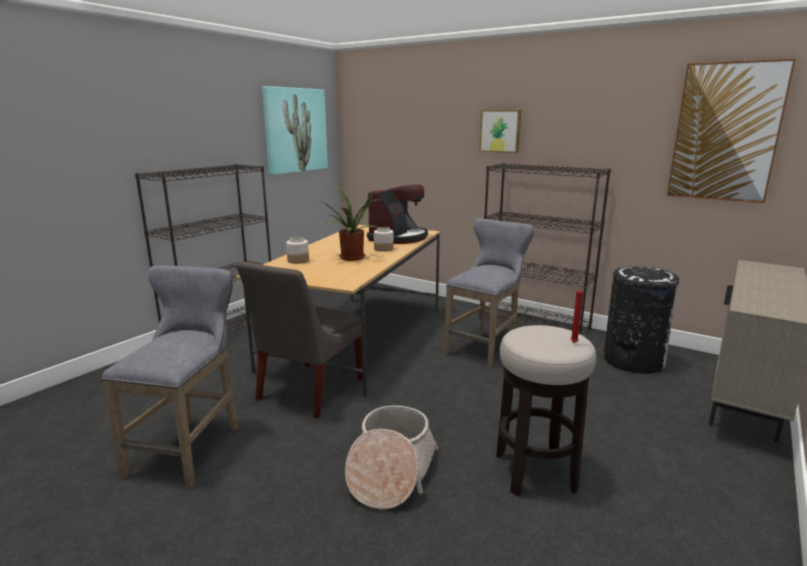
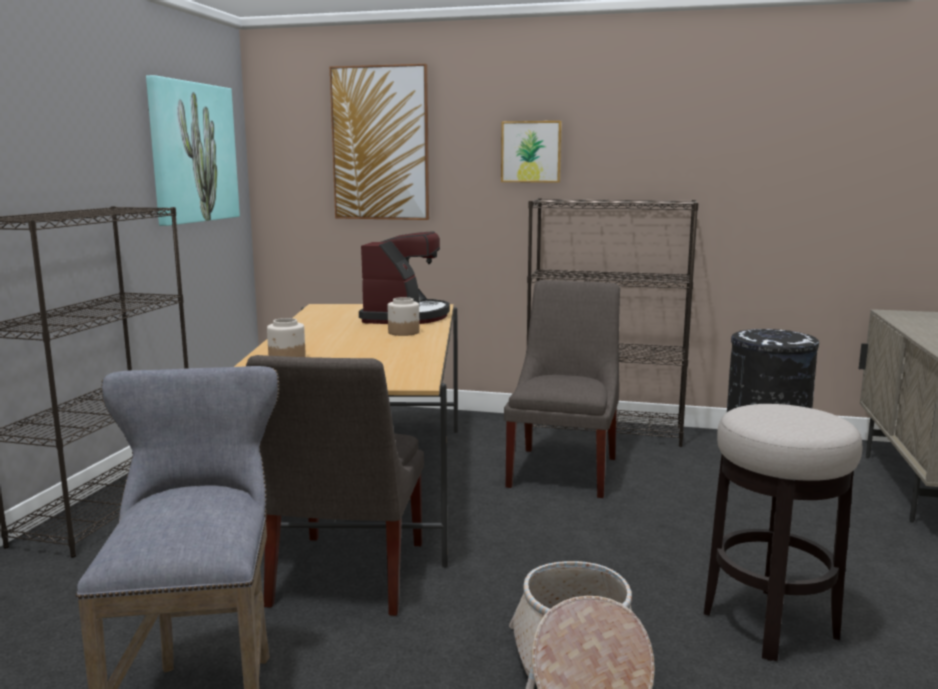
camera: 20 degrees left, 5 degrees down
potted plant [319,186,378,261] -> none
grey stool [444,219,534,368] -> grey chair [504,280,620,498]
red candle [570,287,586,343] -> none
picture [667,58,796,203] -> picture moved to [330,64,429,220]

